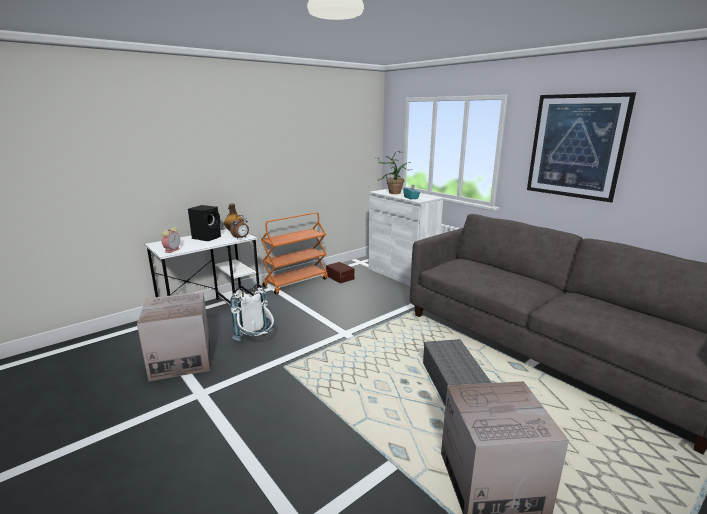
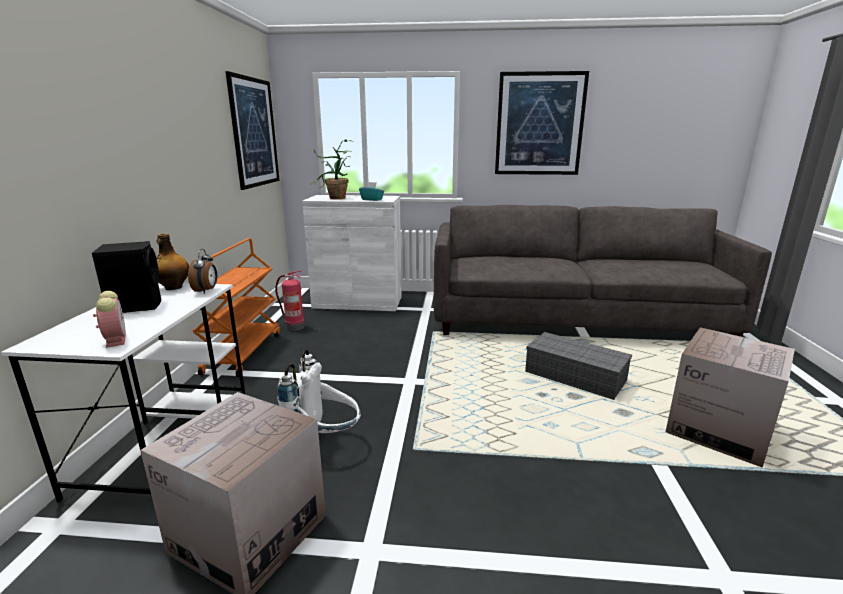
camera: 45 degrees left, 0 degrees up
brown storage box [326,262,355,283] -> fire extinguisher [275,271,305,331]
none -> picture [225,71,280,190]

